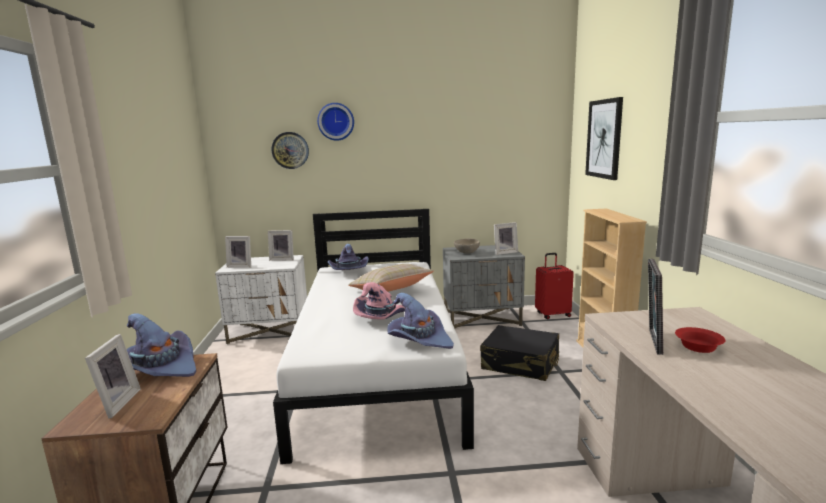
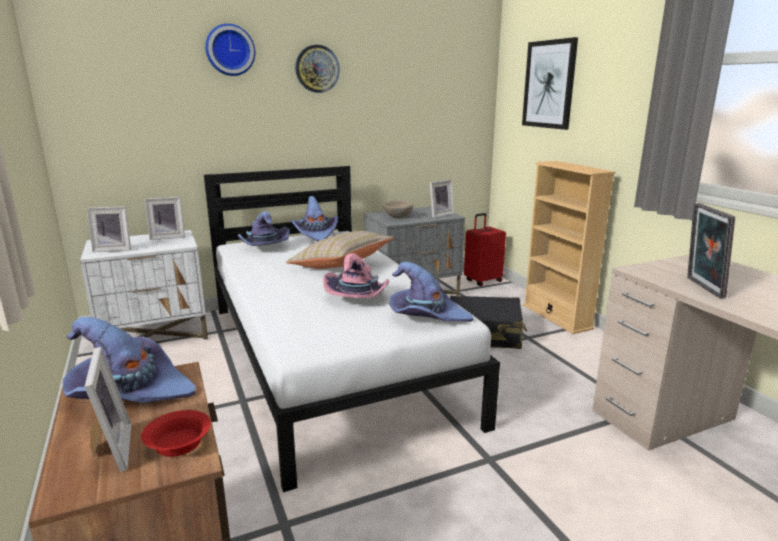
camera: 20 degrees left, 5 degrees up
wall clock [272,132,309,169] -> wall clock moved to [295,45,340,93]
red bowl [675,327,726,353] -> red bowl moved to [141,410,211,457]
none -> purple hat [290,196,338,241]

